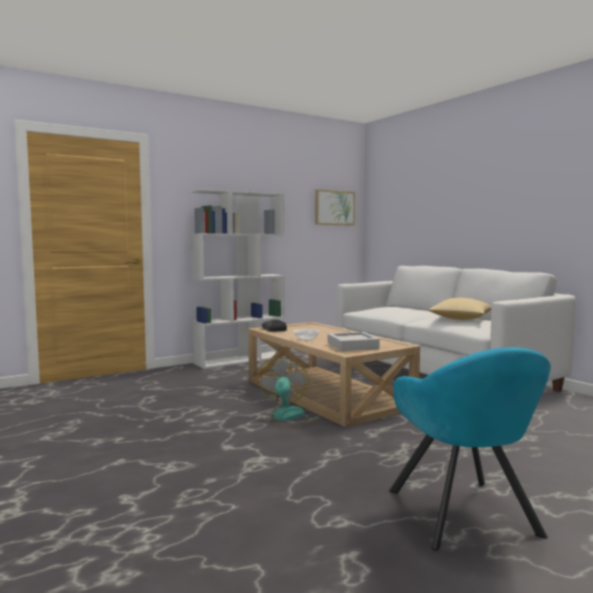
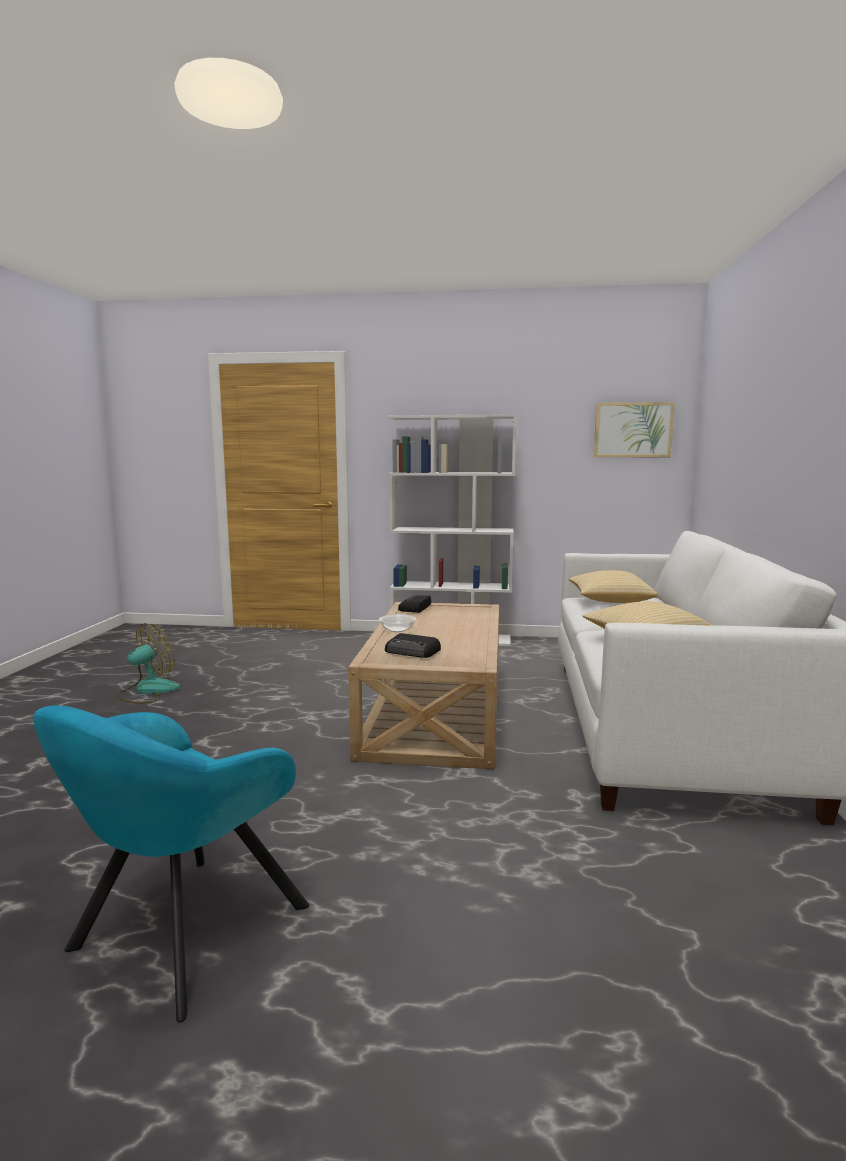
camera: 40 degrees right, 5 degrees up
fan [259,358,318,428] -> fan moved to [115,623,180,703]
grey tray [328,332,380,351] -> radio [385,633,441,658]
none -> pillow [569,570,658,603]

